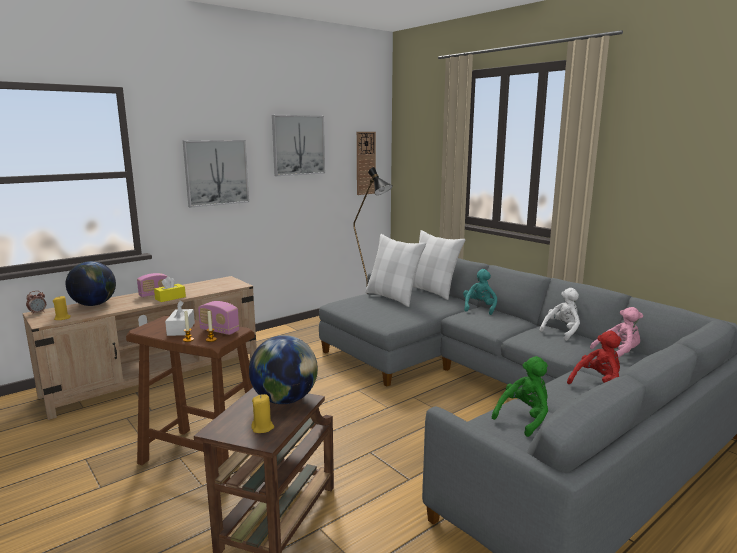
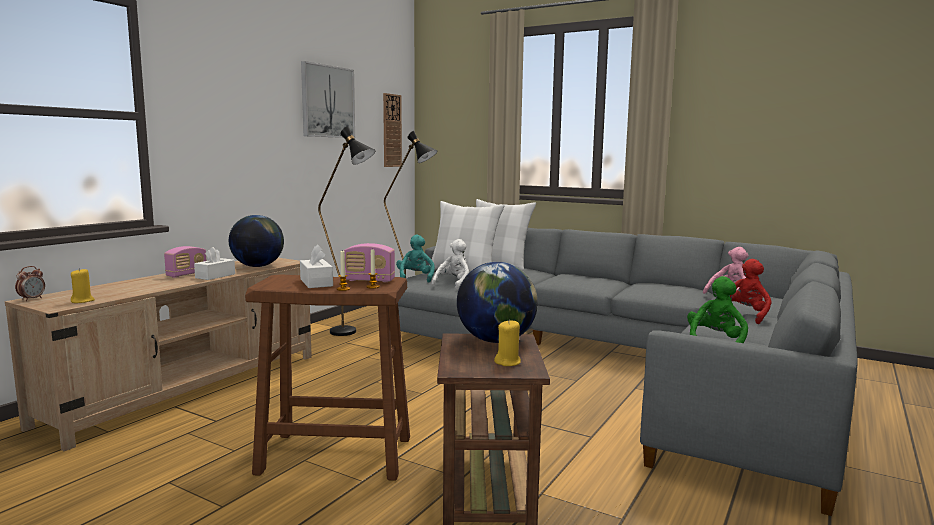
camera: 20 degrees left, 5 degrees down
globe [66,261,116,306] -> globe moved to [229,215,284,267]
yellow tissue box [154,276,186,302] -> white tissue box [194,247,235,280]
picture [183,140,249,208] -> none
turquoise plush toy [463,269,497,315] -> turquoise plush toy moved to [396,235,435,283]
white plush toy [539,288,580,341] -> white plush toy moved to [431,239,469,290]
none -> black floor lamp [318,126,375,336]

